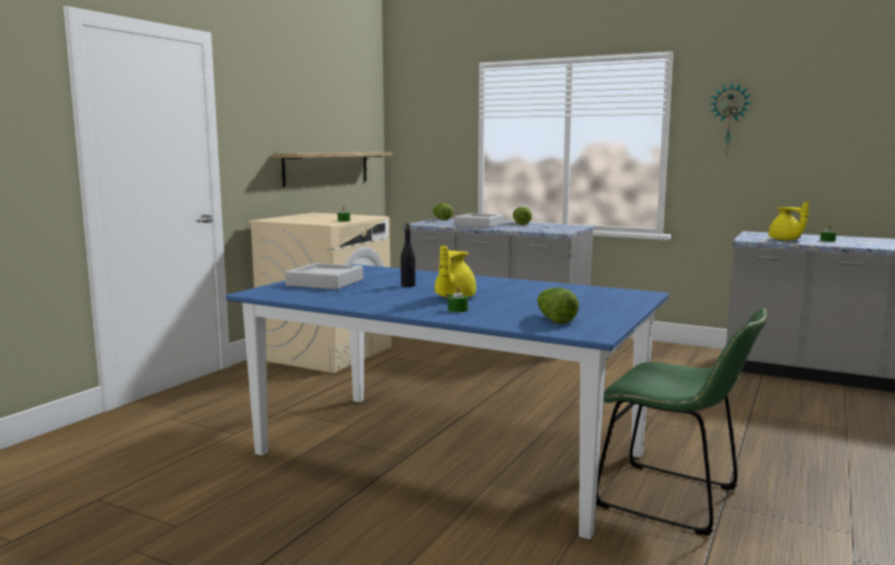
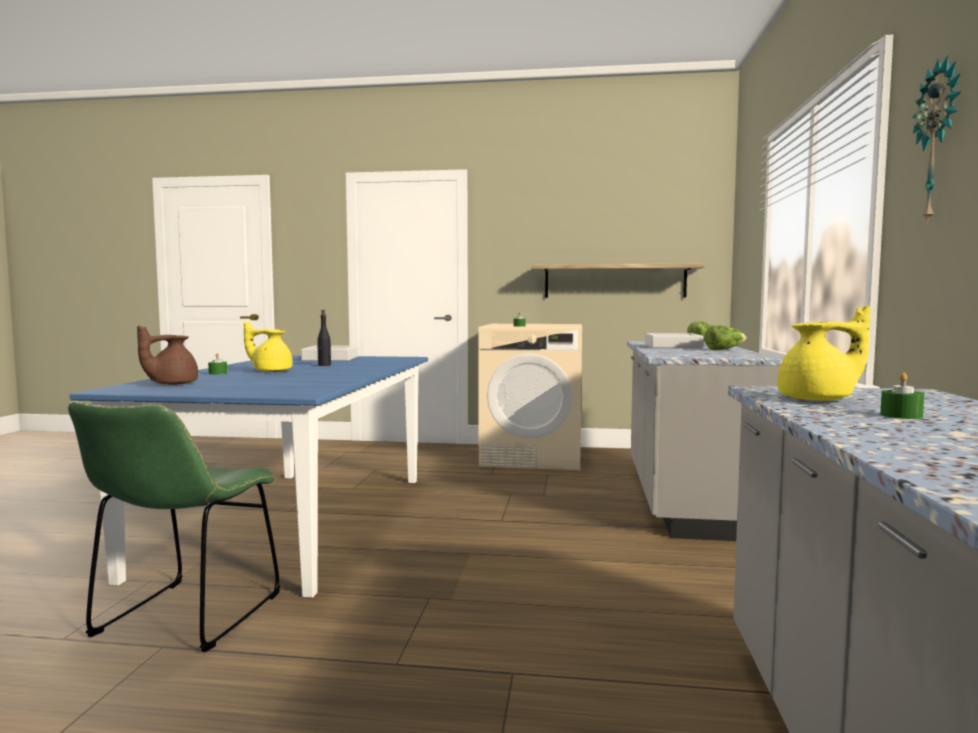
camera: 70 degrees right, 5 degrees down
lettuce [537,287,579,324] -> brown teapot [137,325,198,385]
yellow teapot [769,201,809,240] -> yellow teapot turned 135 degrees counterclockwise [777,305,870,401]

